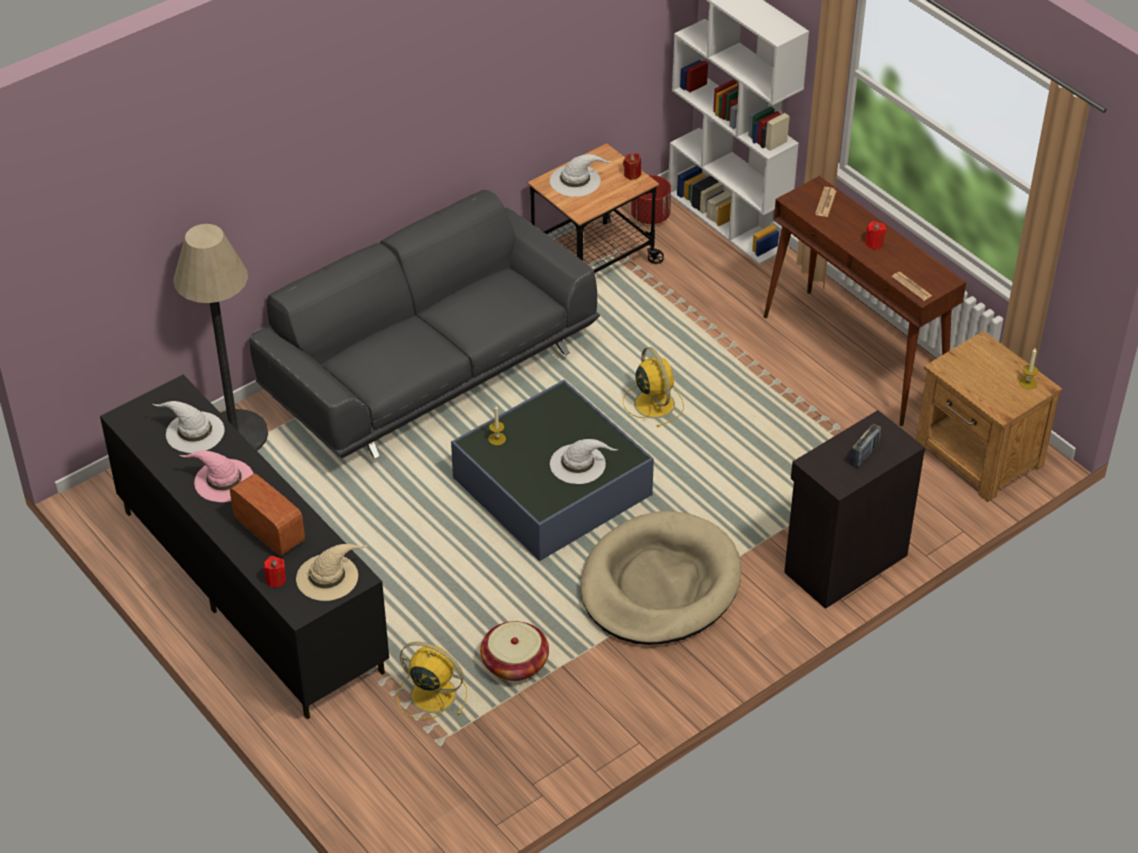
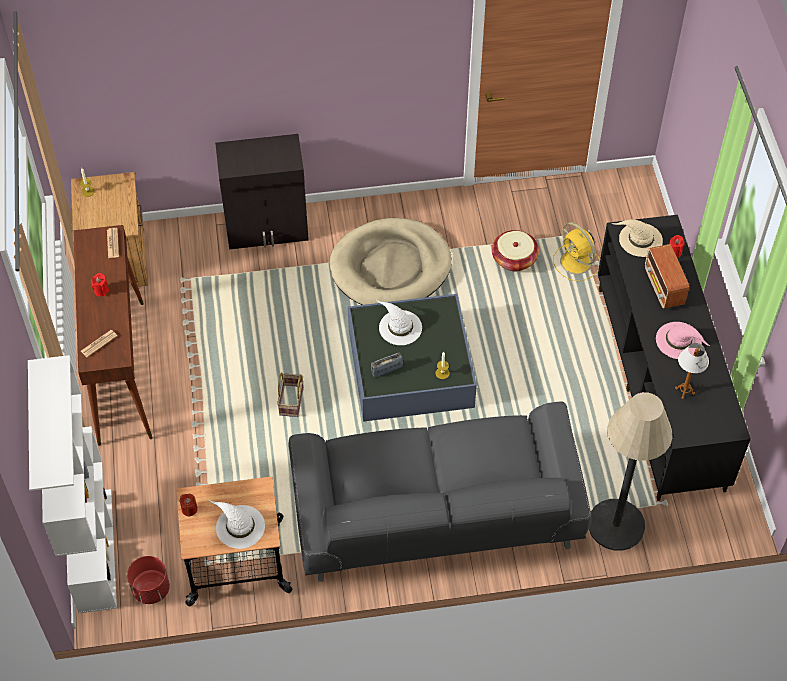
camera: 150 degrees left, 10 degrees up
white hat [153,401,224,453] -> table lamp [675,343,709,399]
yellow fan [623,347,684,427] -> basket [277,372,304,417]
radio [850,424,881,468] -> radio moved to [371,352,403,377]

